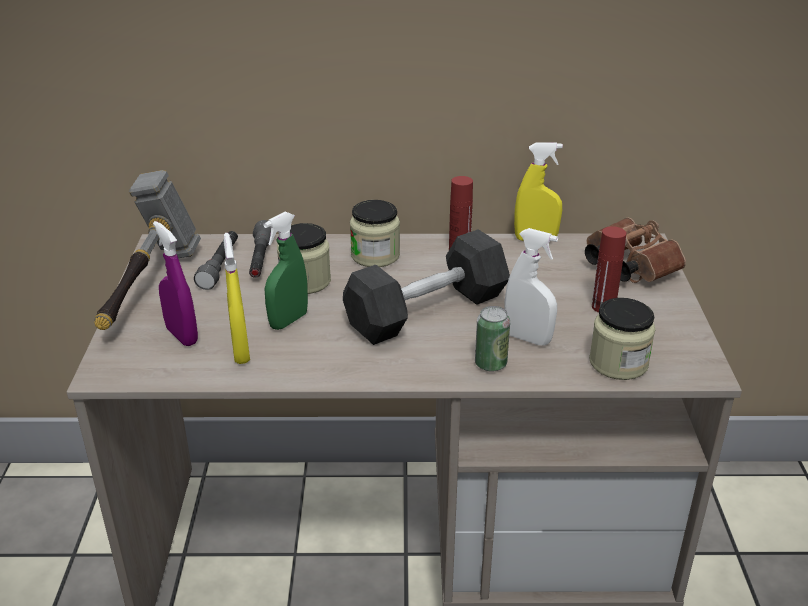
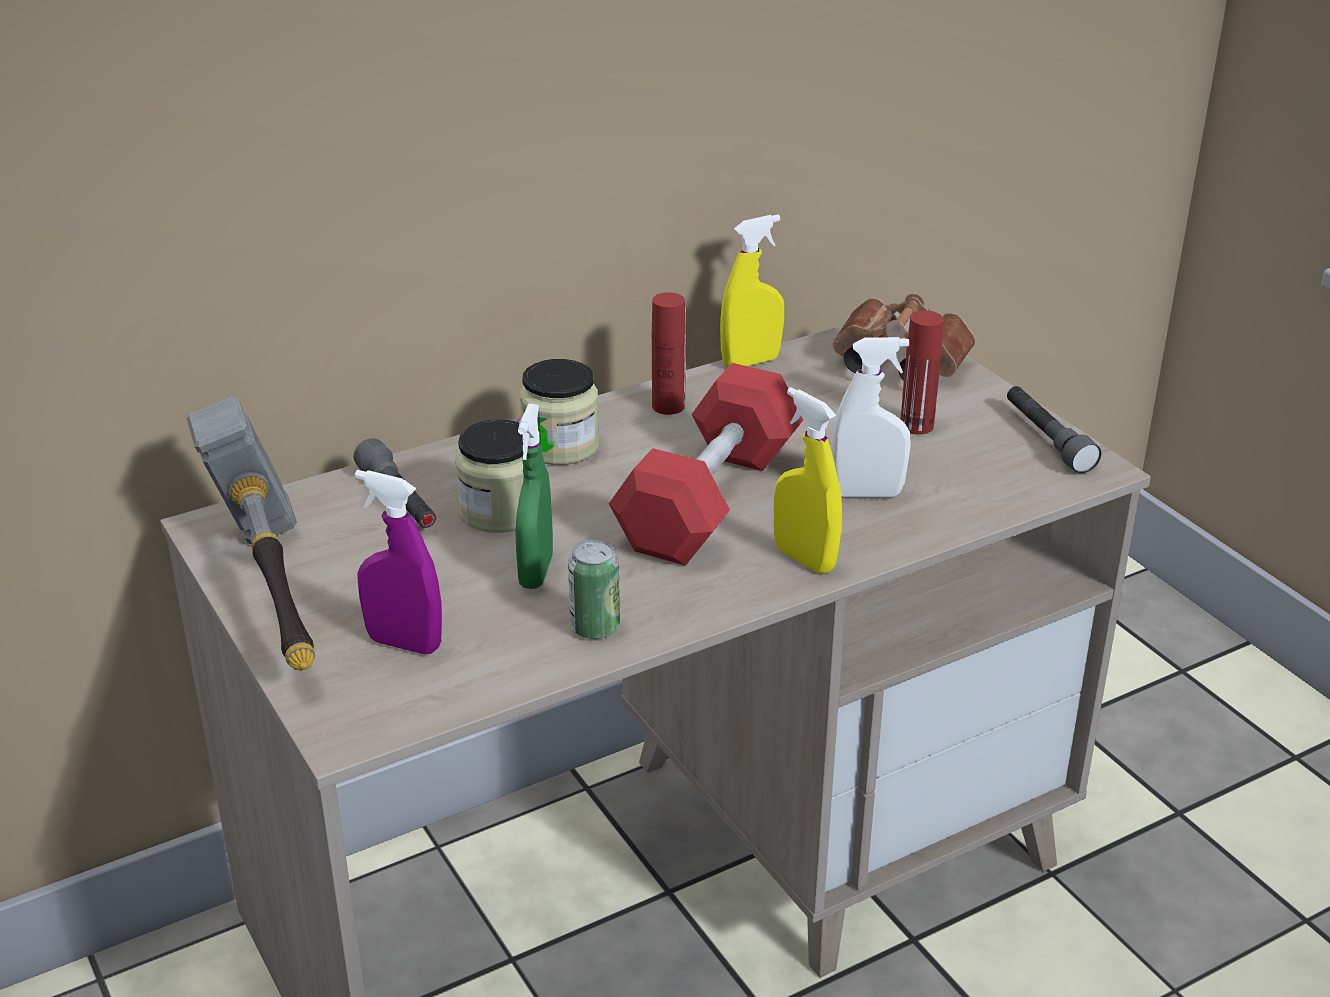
camera: 30 degrees left, 0 degrees up
grey flashlight [194,231,238,290] -> grey flashlight moved to [1007,386,1101,473]
yellow spray bottle [224,233,250,364] -> yellow spray bottle moved to [774,387,842,574]
grey dumbbell [343,229,510,345] -> red dumbbell [609,363,803,566]
can [475,306,510,372] -> can moved to [568,539,620,639]
jar [589,298,656,380] -> none

